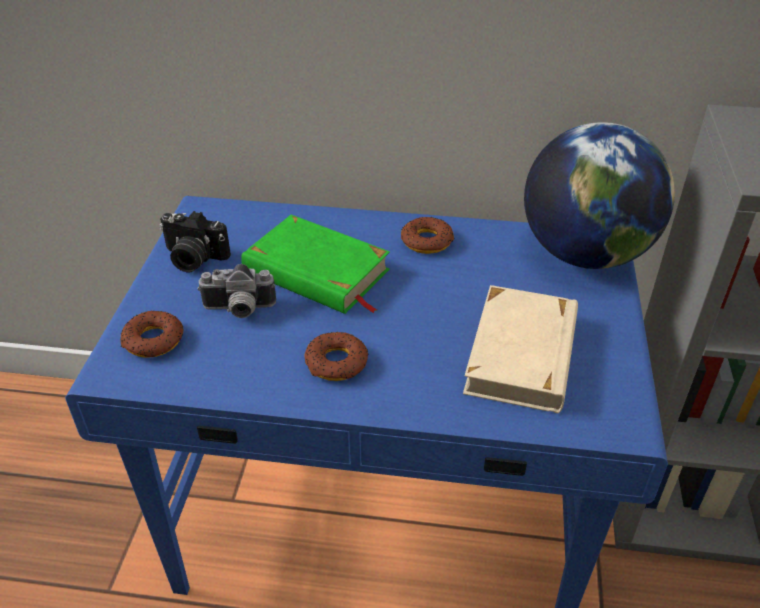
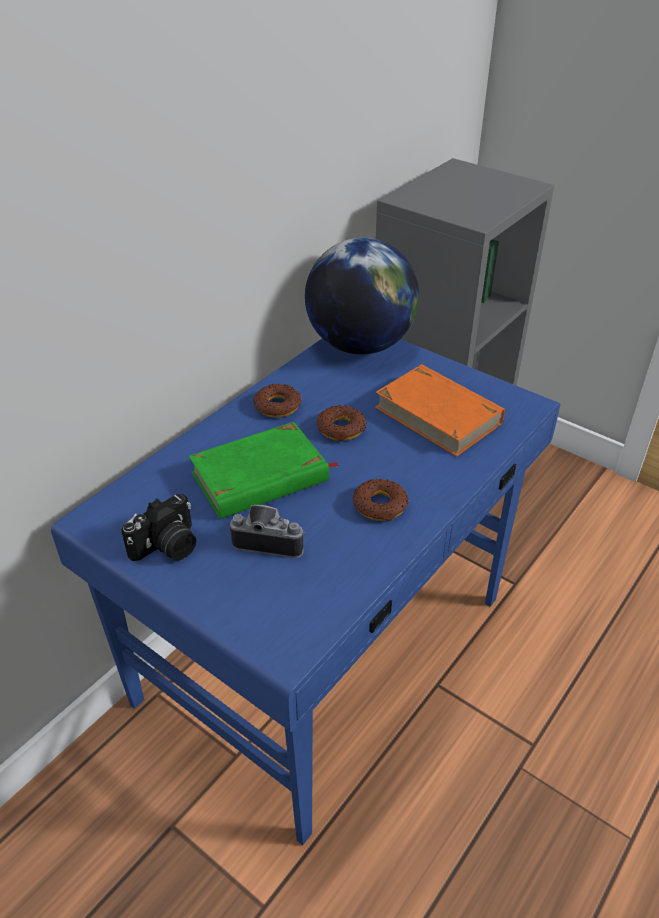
camera: 60 degrees left, 0 degrees up
donut [120,310,183,358] -> donut moved to [317,405,367,441]
camera [197,264,276,318] -> camera turned 105 degrees counterclockwise [230,505,305,558]
beige book [463,285,578,413] -> orange book [375,364,505,457]

